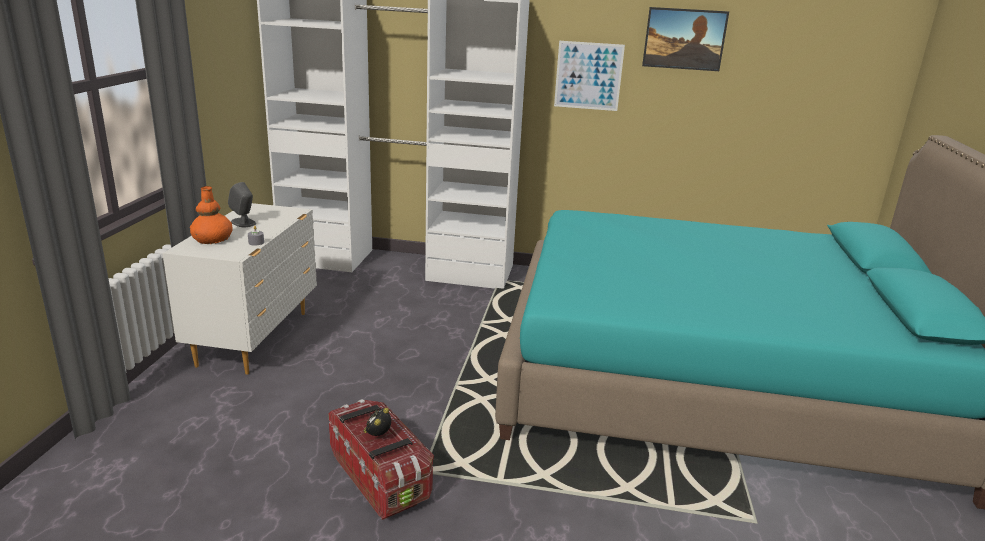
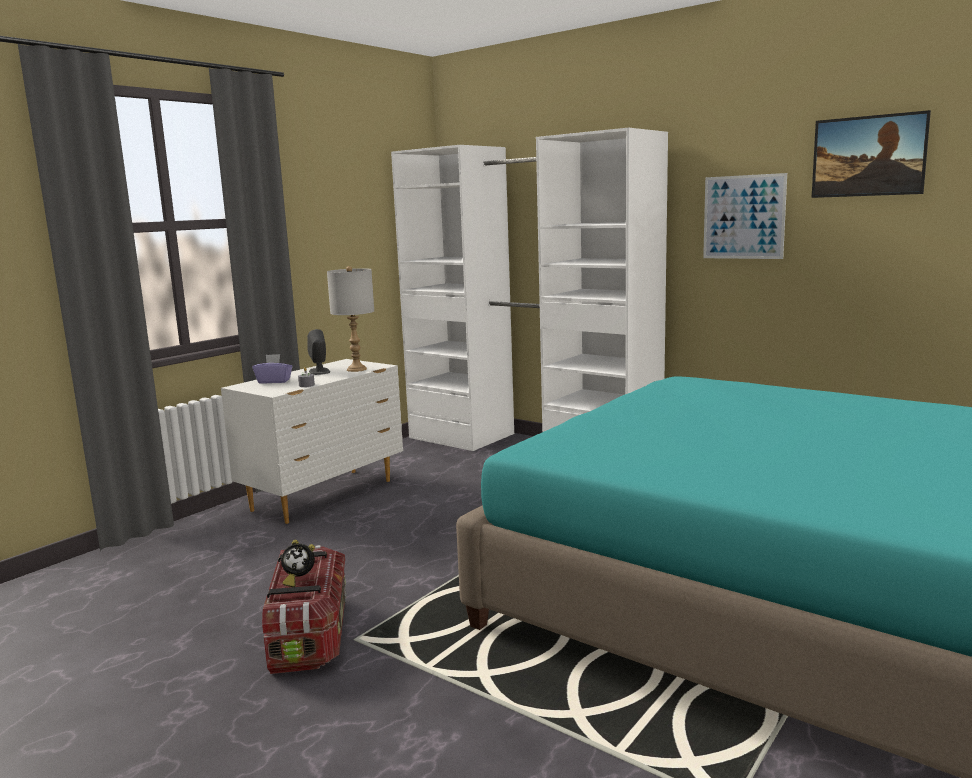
camera: 30 degrees right, 10 degrees down
orange vase [190,186,233,244] -> purple tissue box [253,354,293,384]
alarm clock [363,408,391,436] -> alarm clock turned 135 degrees counterclockwise [281,540,315,587]
none -> grey table lamp [327,266,374,372]

